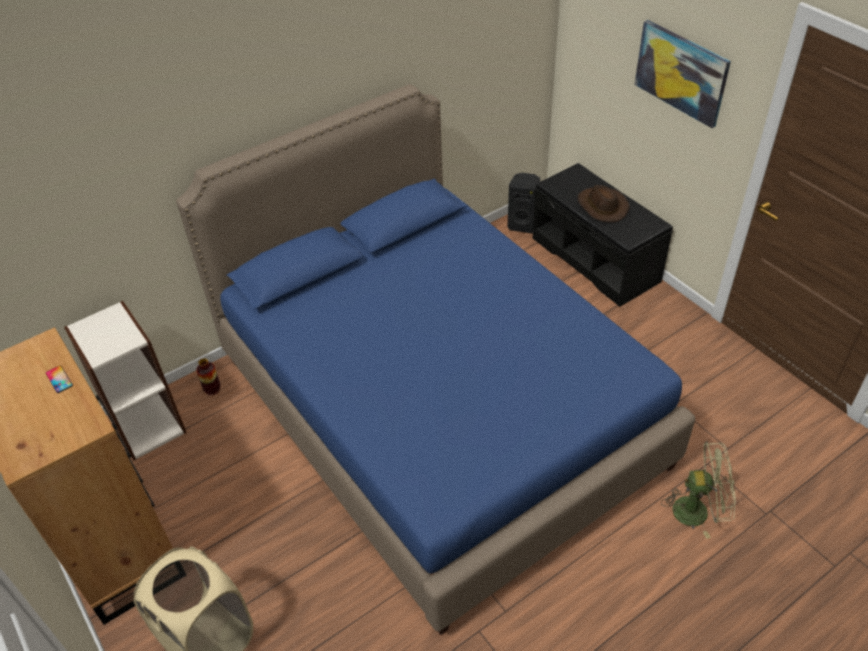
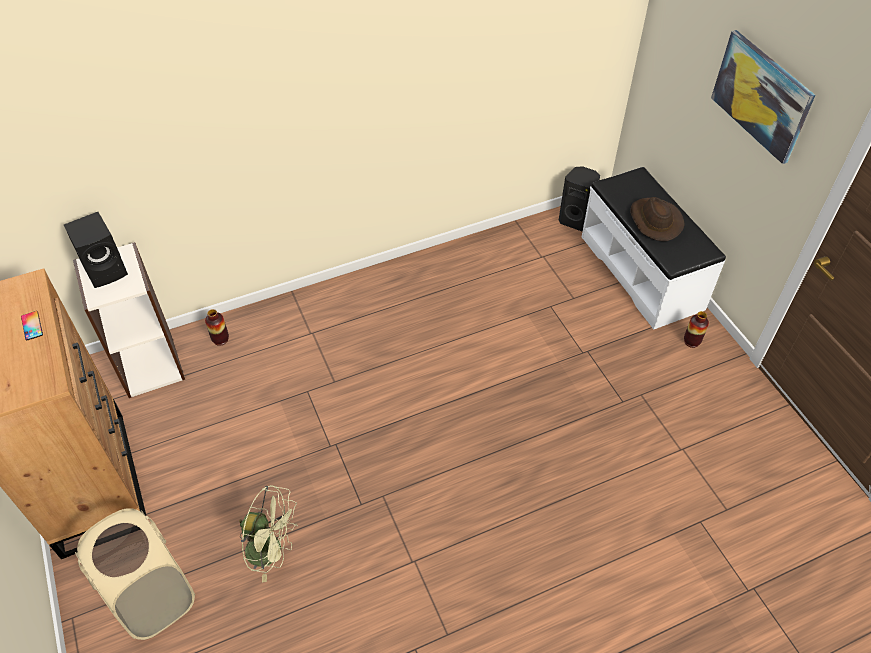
camera: 10 degrees right, 5 degrees up
blue bed [176,84,695,635] -> none
black bench [532,163,673,307] -> white bench [582,167,726,330]
green fan [661,442,735,539] -> green fan moved to [239,485,298,583]
none -> black speaker [64,212,128,288]
none -> vase [684,311,709,348]

